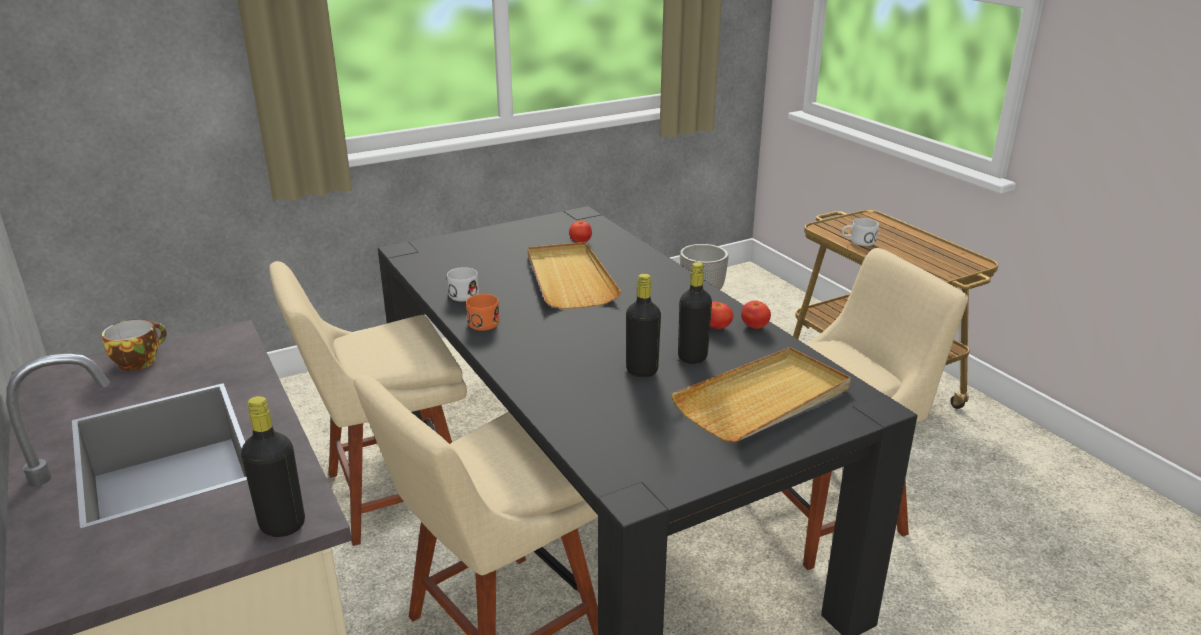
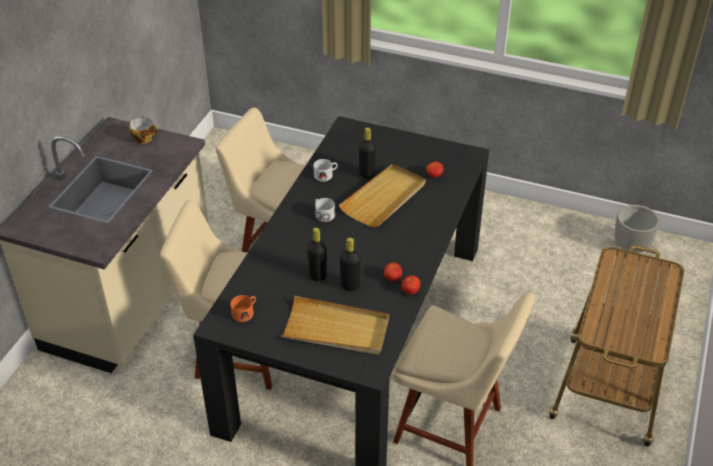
camera: 50 degrees right, 15 degrees up
black bottle [241,396,305,537] -> black bottle moved to [359,127,376,178]
orange mug [466,294,500,331] -> orange mug moved to [230,295,256,322]
white mug [841,218,879,246] -> white mug moved to [315,198,335,222]

